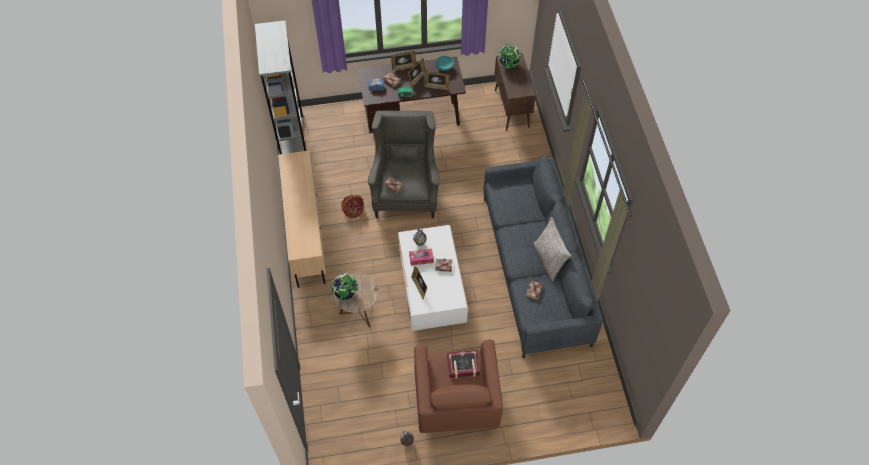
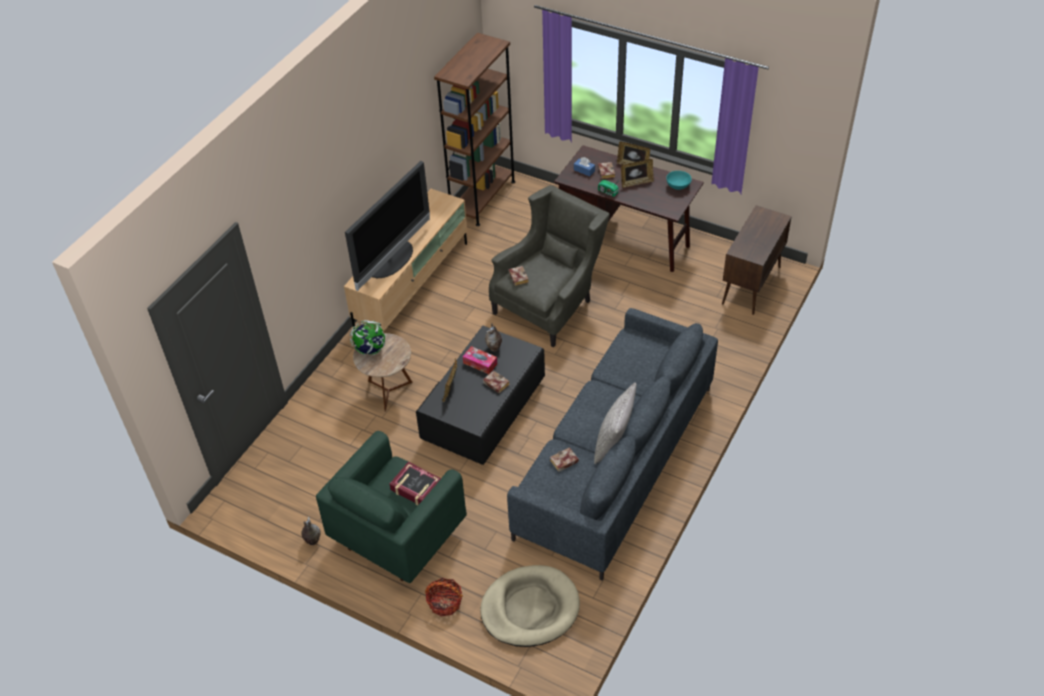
camera: 40 degrees right, 10 degrees down
grey bookcase [255,20,306,154] -> brown bookcase [434,33,515,226]
basket [341,195,364,218] -> basket moved to [425,578,463,616]
white coffee table [398,225,468,331] -> black coffee table [416,326,545,465]
brown armchair [414,340,503,433] -> green armchair [316,431,467,583]
picture frame [424,72,449,90] -> none
globe [498,43,521,69] -> none
none -> television [345,161,430,291]
none -> beige dog bed [480,565,580,647]

